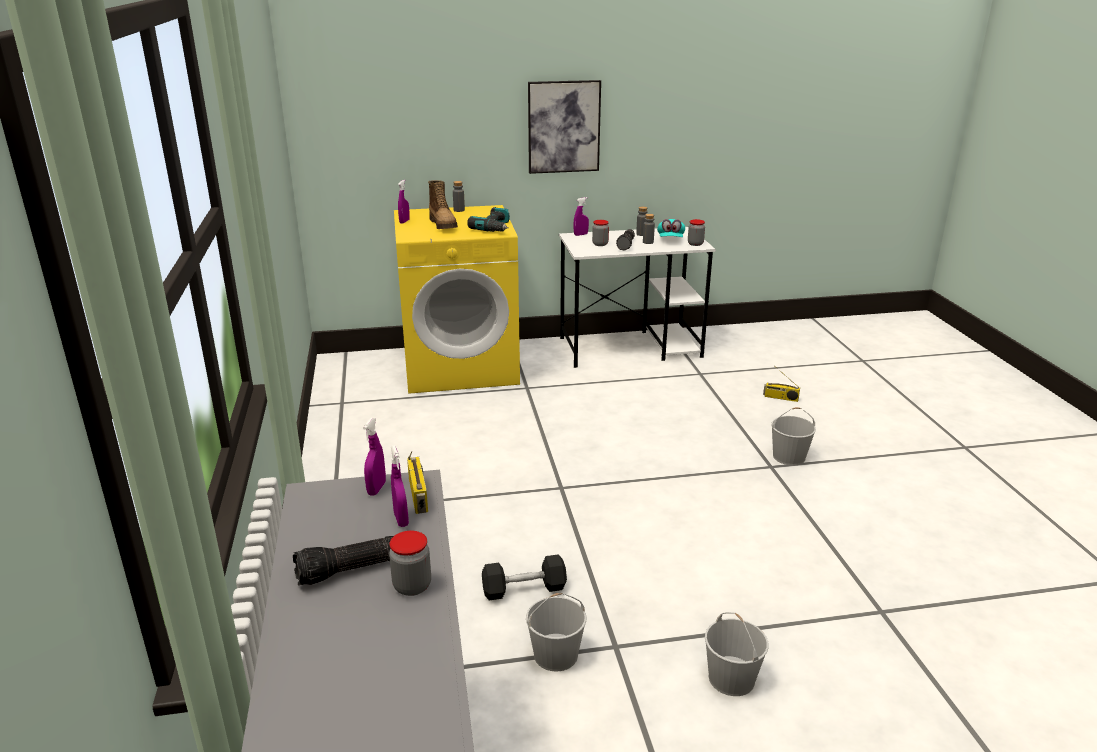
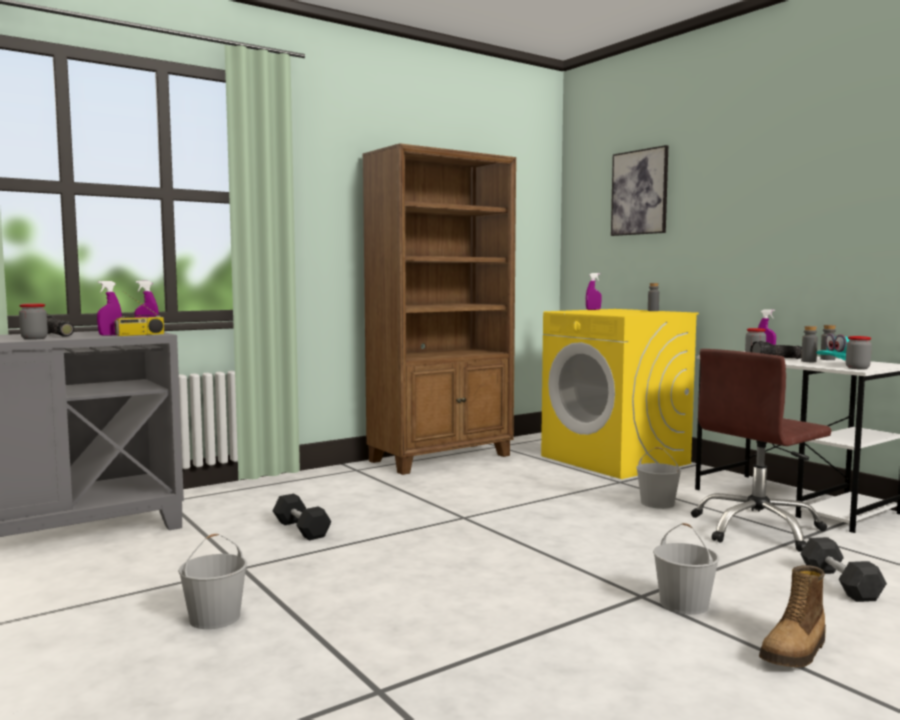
camera: 65 degrees right, 20 degrees down
boot [428,180,458,229] -> boot moved to [759,565,826,667]
power drill [467,207,510,232] -> none
white bucket [526,593,586,672] -> white bucket moved to [636,447,681,509]
picture [528,80,601,174] -> picture moved to [611,145,668,236]
radio [763,368,800,402] -> grey dumbbell [800,537,887,602]
none -> brown bookcase [362,143,516,475]
none -> brown office chair [691,349,832,552]

